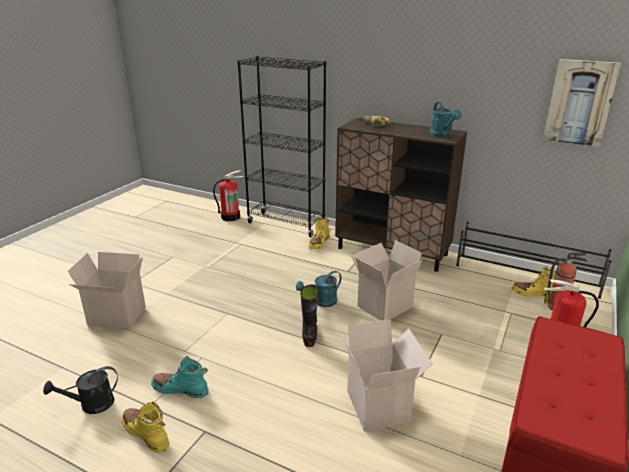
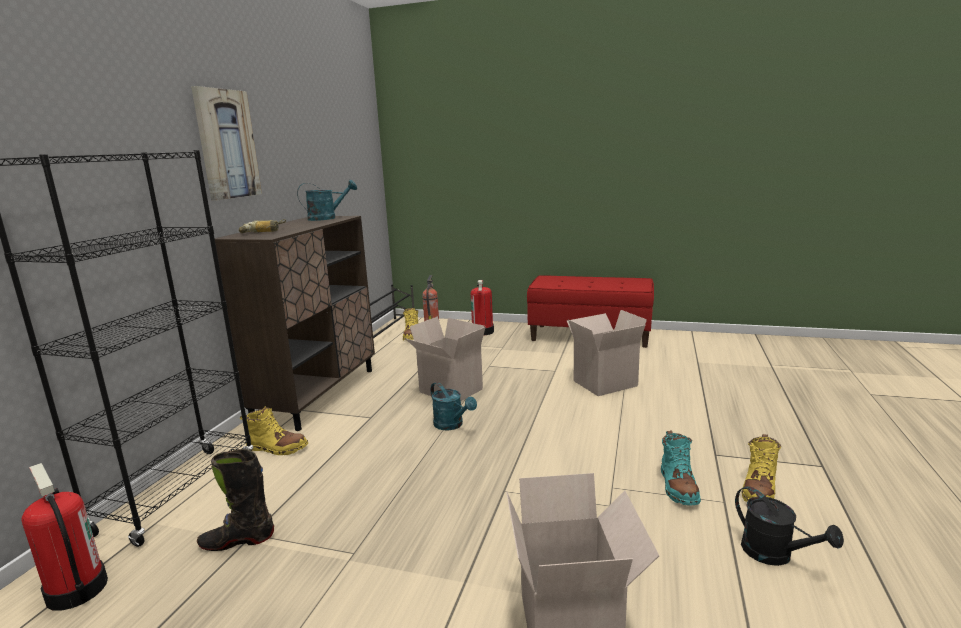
camera: 100 degrees left, 10 degrees down
black boot [300,284,319,347] -> black boot moved to [197,449,274,551]
picture [543,59,621,147] -> picture moved to [191,86,262,201]

